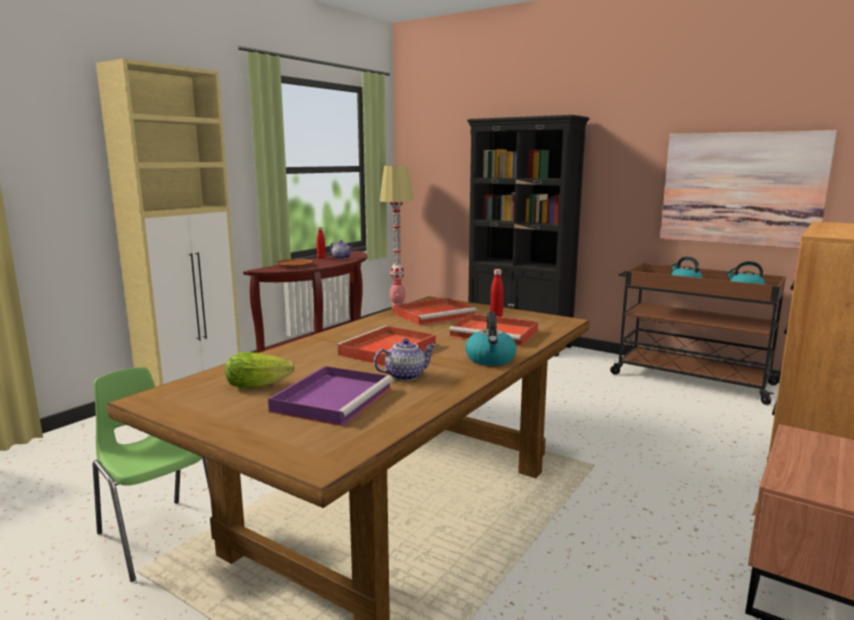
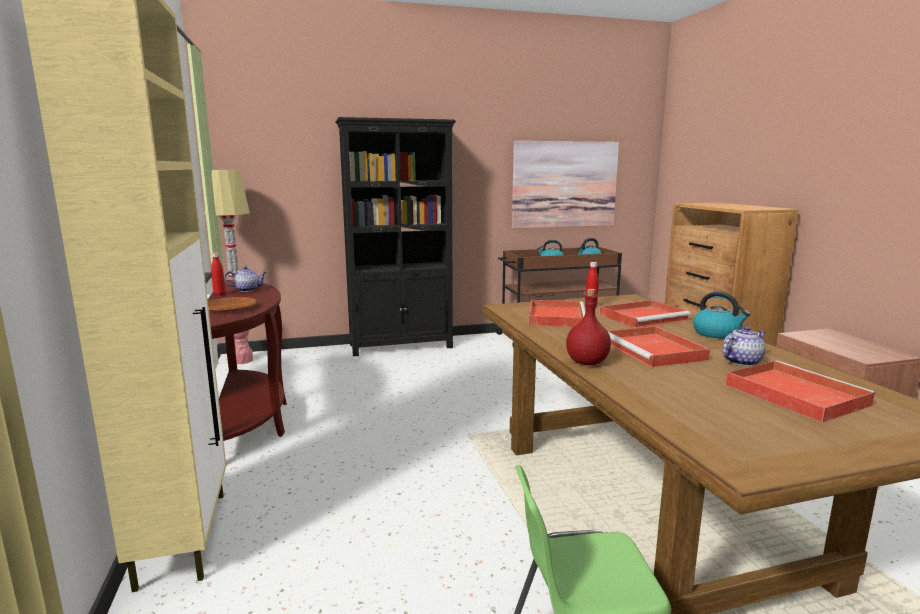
camera: 50 degrees left, 0 degrees up
lettuce [225,352,295,388] -> none
purple tray [268,366,393,426] -> red tray [725,360,876,423]
teapot [374,338,435,381] -> teapot turned 45 degrees clockwise [722,326,765,366]
none -> red bottle [566,289,611,365]

